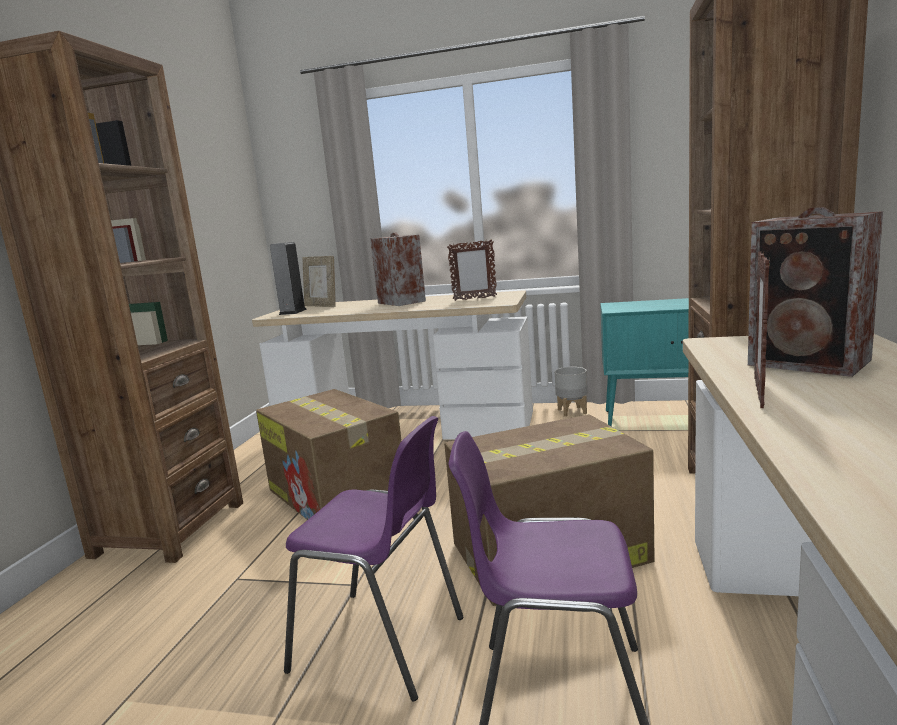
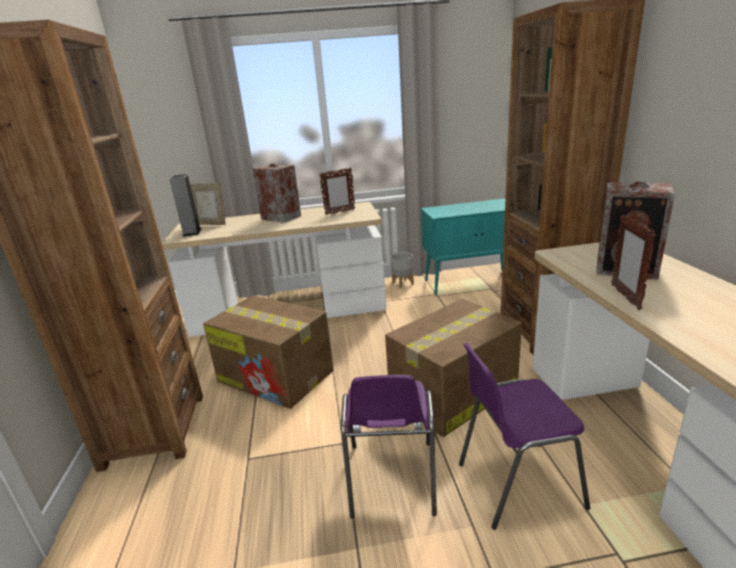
camera: 20 degrees left, 10 degrees up
purple chair [284,416,463,702] -> purple chair turned 90 degrees clockwise [341,375,437,519]

